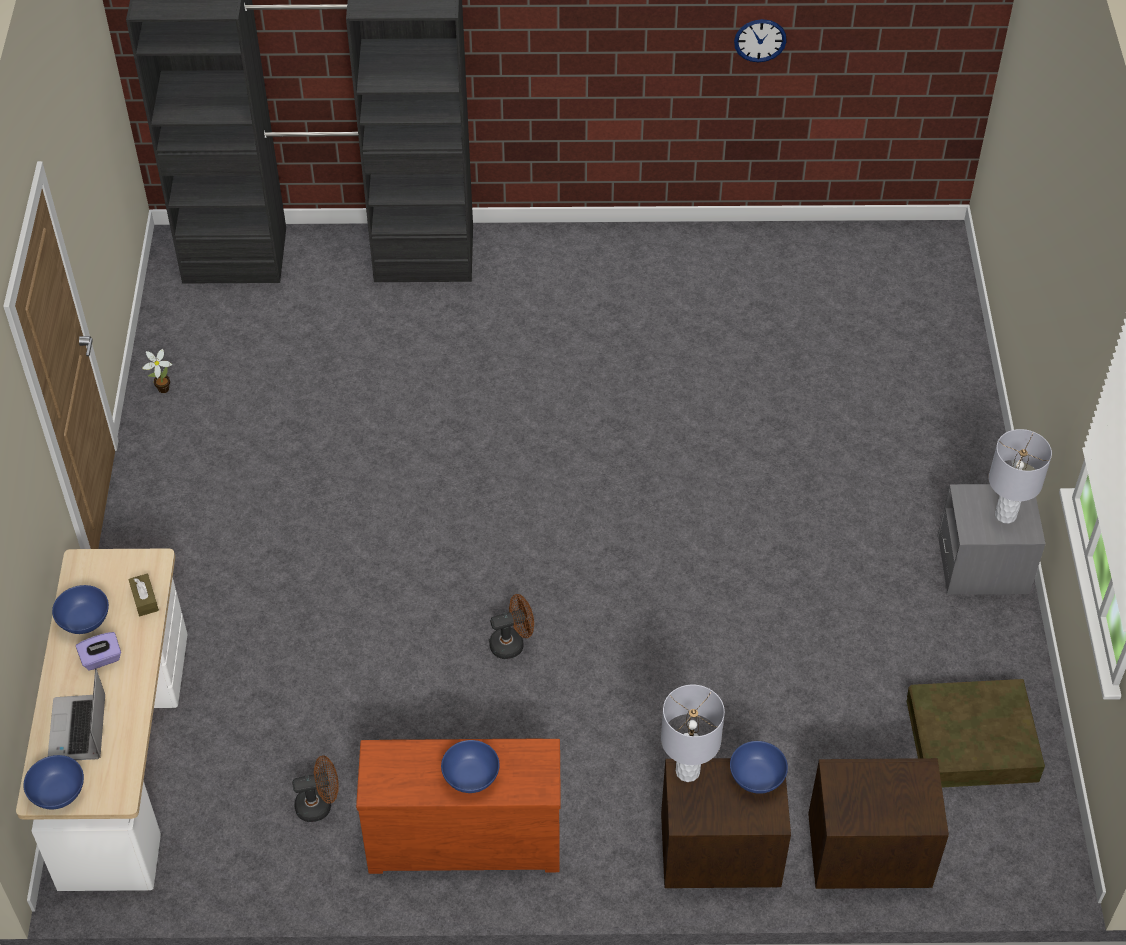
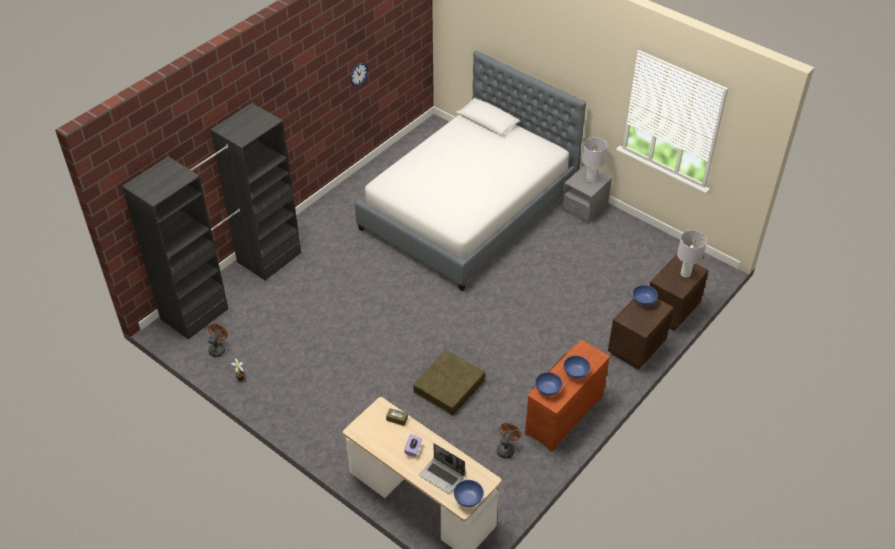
camera: 50 degrees left, 5 degrees down
blue bowl [52,585,109,634] -> blue bowl moved to [535,372,562,396]
brown fan [489,594,534,659] -> brown fan moved to [208,323,228,357]
grey table lamp [661,685,725,782] -> grey table lamp moved to [677,230,707,278]
brown storage box [907,679,1045,787] -> brown storage box moved to [413,350,485,416]
none -> bed [355,51,586,291]

